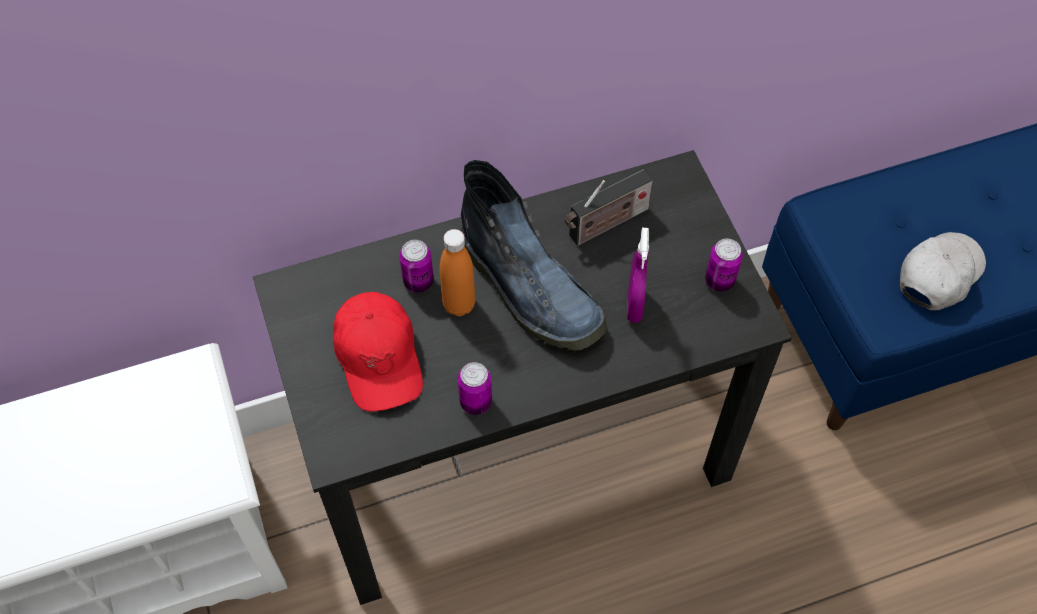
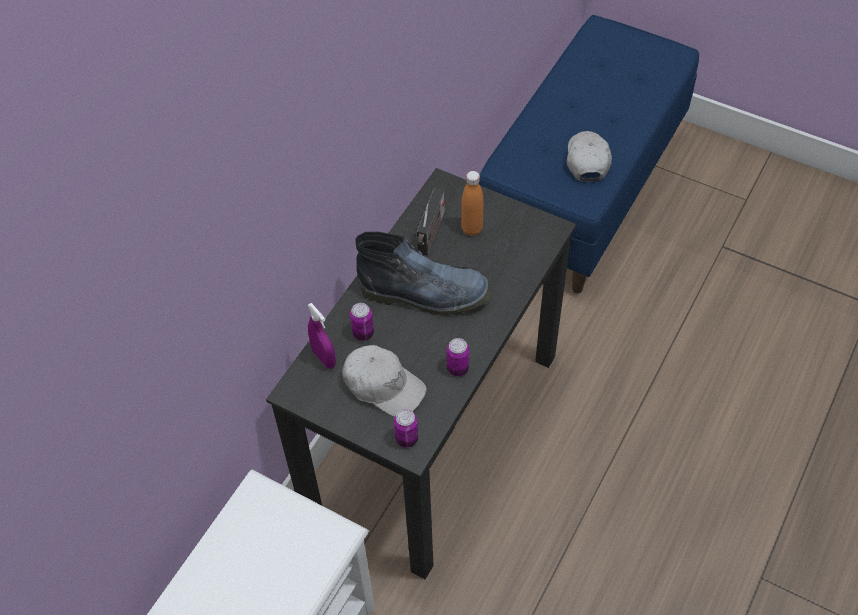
camera: 40 degrees left, 5 degrees down
red cap [333,292,423,412] -> white cap [342,345,427,417]
orange bottle [440,229,475,317] -> orange bottle moved to [461,171,484,236]
purple spray bottle [627,228,649,323] -> purple spray bottle moved to [308,303,336,369]
can [705,239,743,292] -> can moved to [394,409,418,448]

